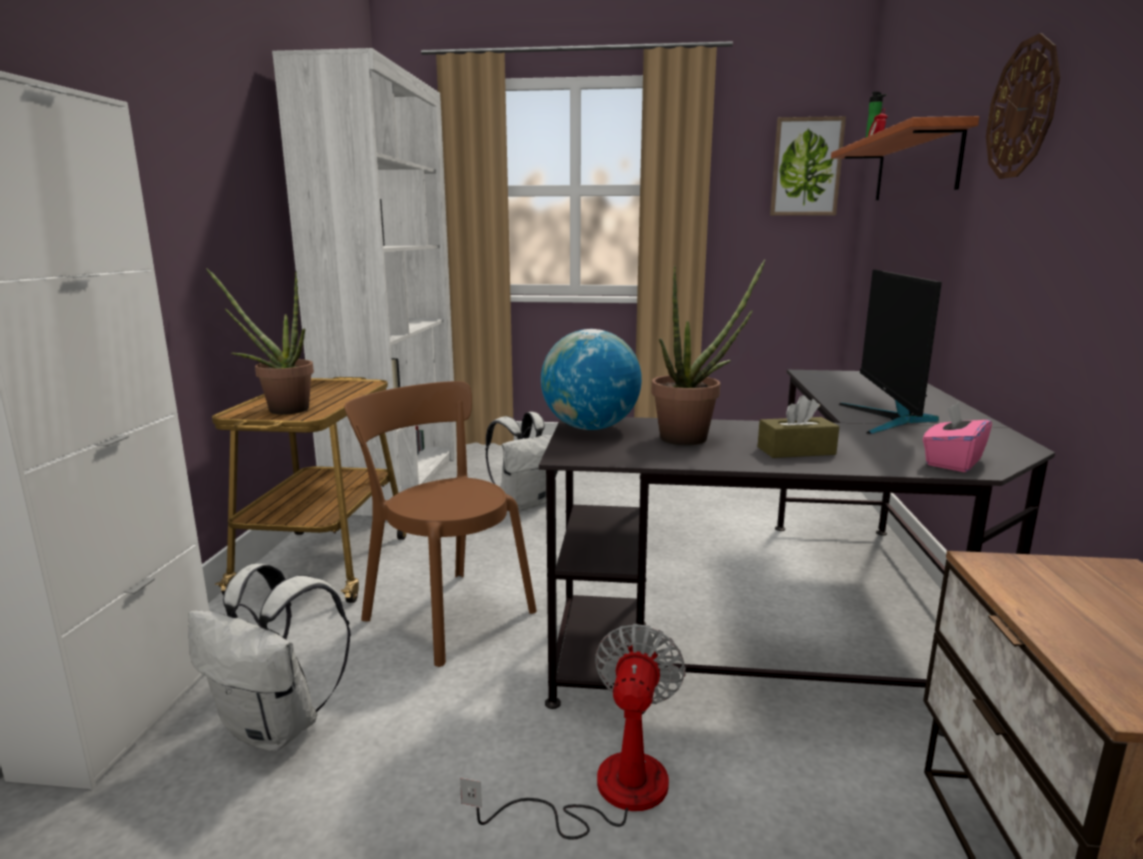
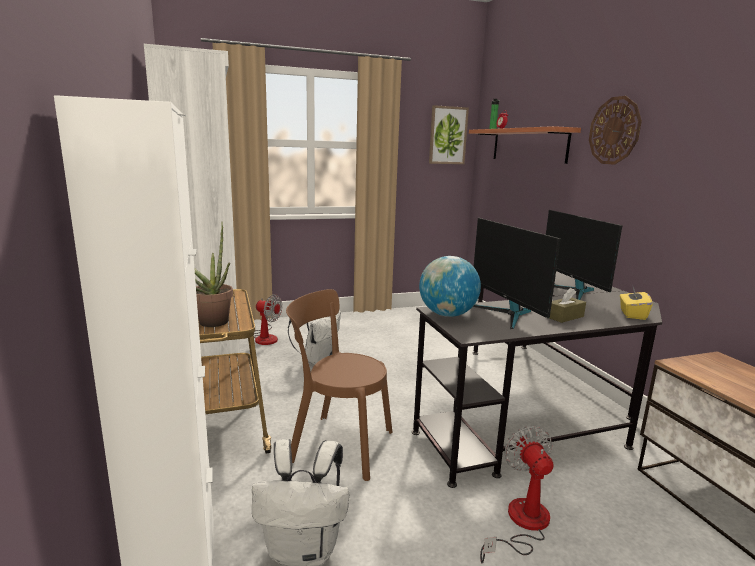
camera: 25 degrees left, 0 degrees up
potted plant [651,259,765,445] -> monitor [473,218,560,329]
pink tissue box [923,402,992,472] -> yellow tissue box [620,287,653,320]
none -> fan [254,294,282,345]

